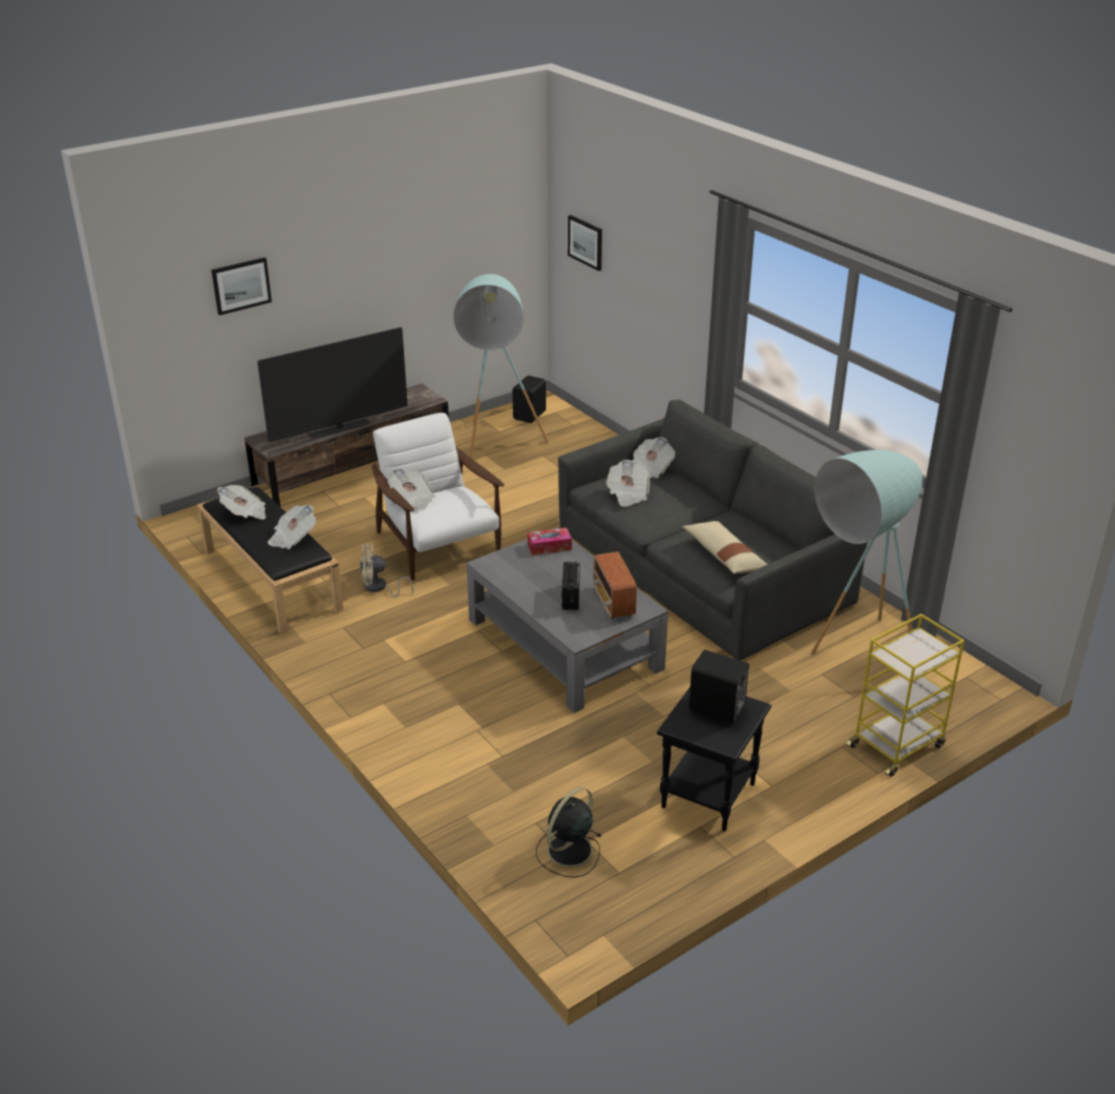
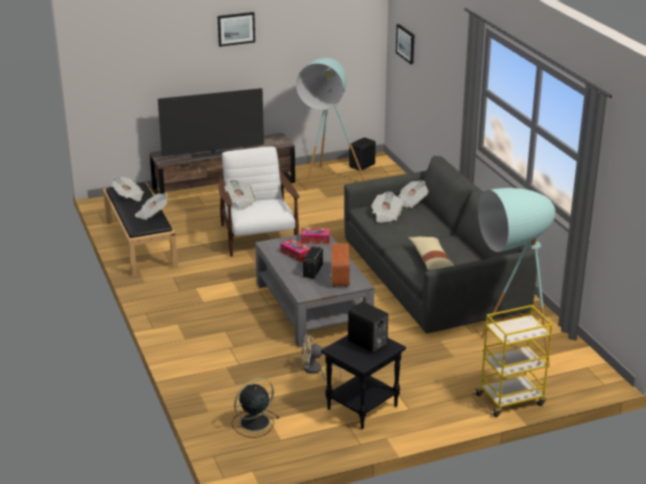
camera: 15 degrees right, 5 degrees down
picture [211,257,272,315] -> picture moved to [217,12,255,47]
beige fan [360,544,414,597] -> beige fan moved to [302,333,342,380]
none -> tissue box [281,239,311,262]

